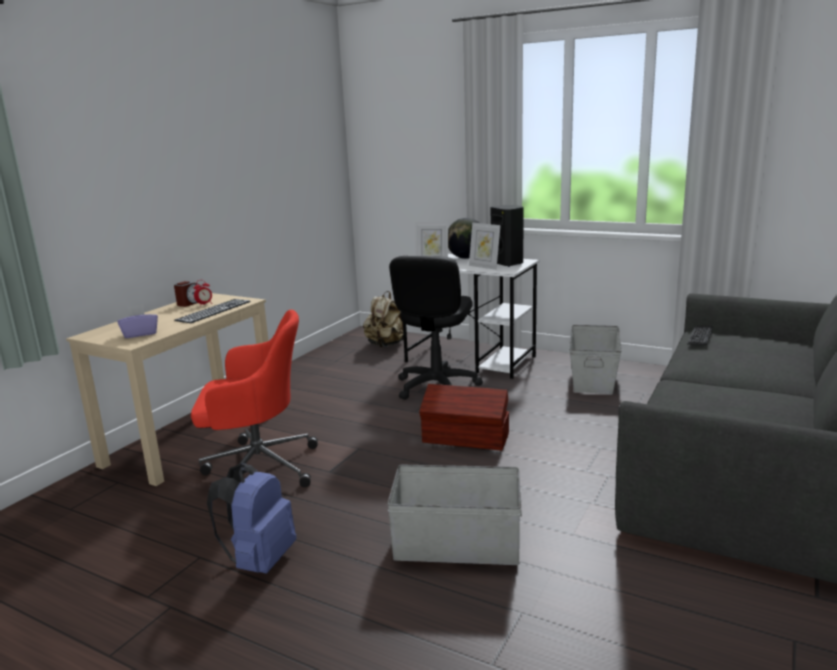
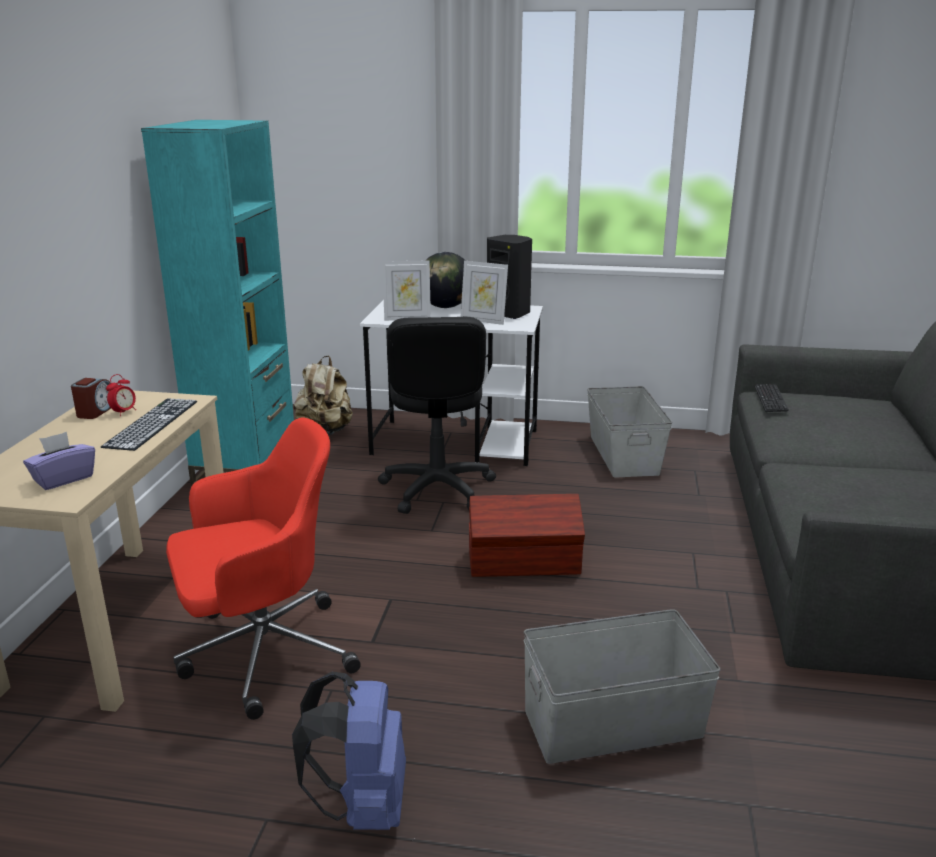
camera: 20 degrees left, 5 degrees up
none -> turquoise bookcase [141,120,294,486]

